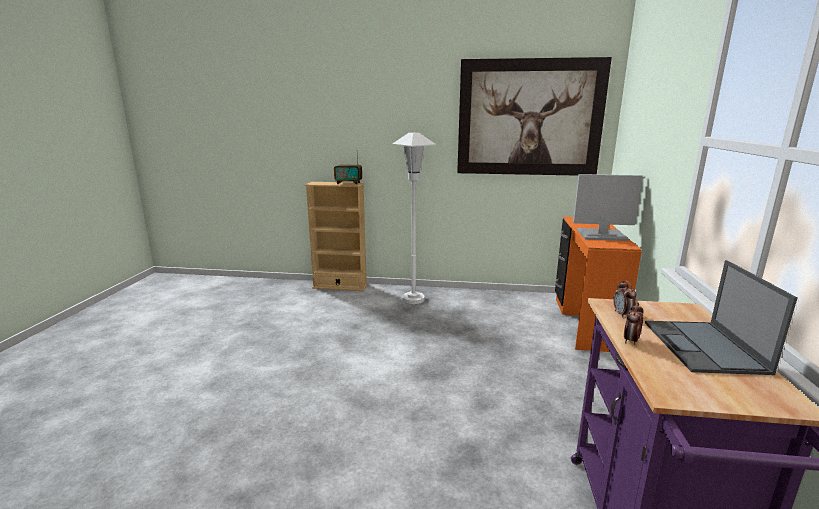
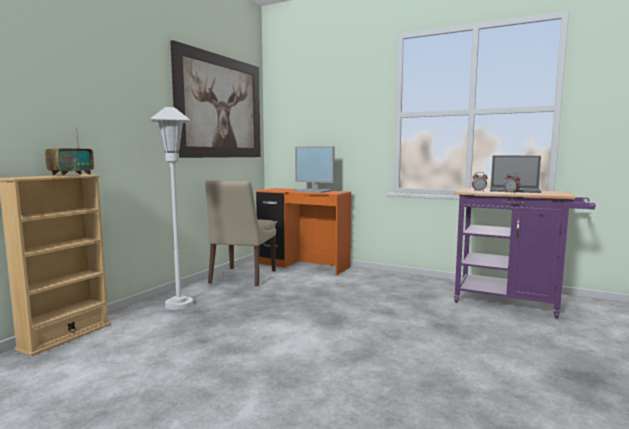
camera: 70 degrees left, 10 degrees down
monitor [573,174,643,241] -> monitor turned 90 degrees counterclockwise [294,146,335,193]
none -> beige chair [205,180,276,286]

